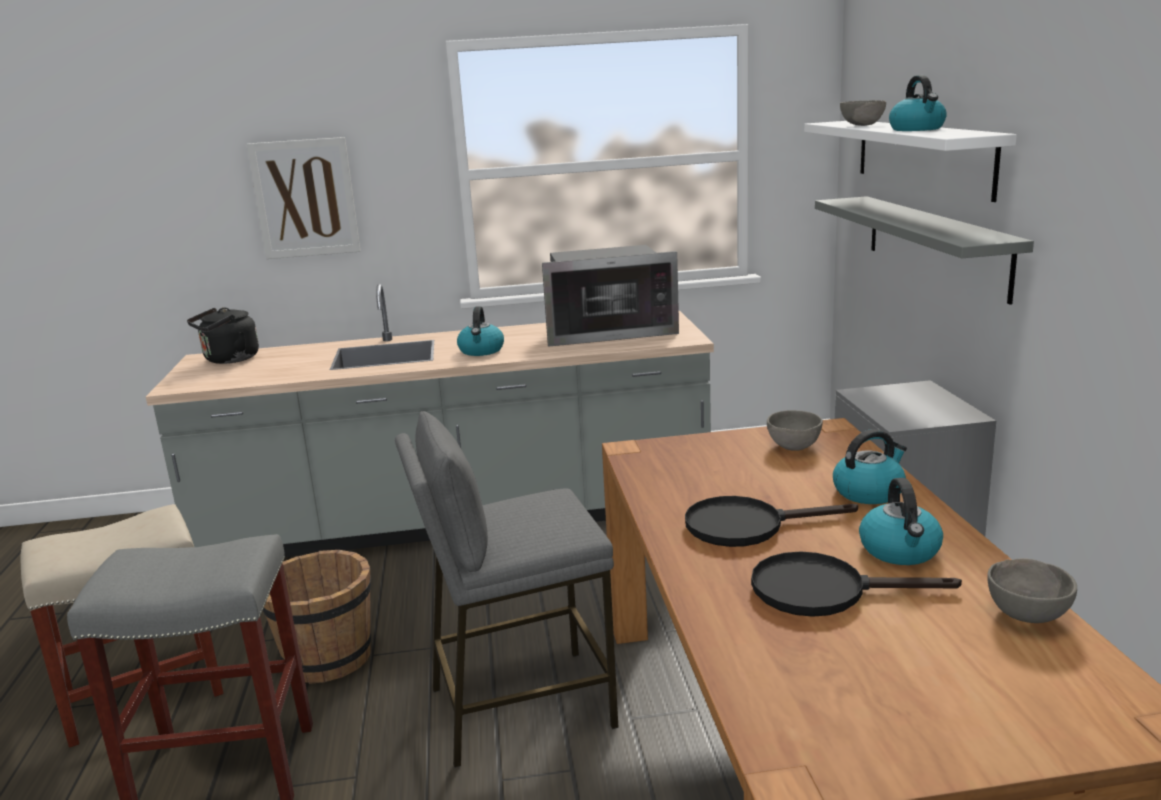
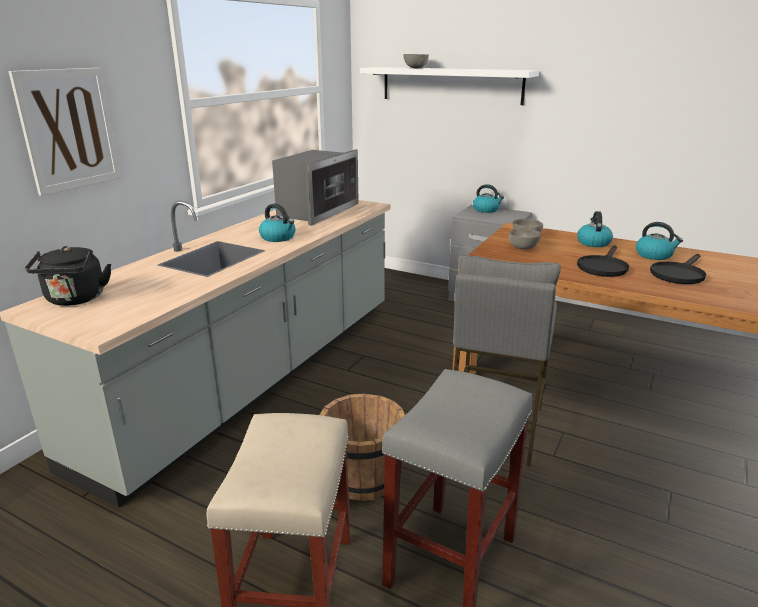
camera: 55 degrees left, 5 degrees up
grey shelf [815,196,1034,305] -> none
kettle [889,75,947,131] -> kettle moved to [473,184,504,213]
grey bowl [987,558,1077,623] -> grey bowl moved to [509,228,541,250]

